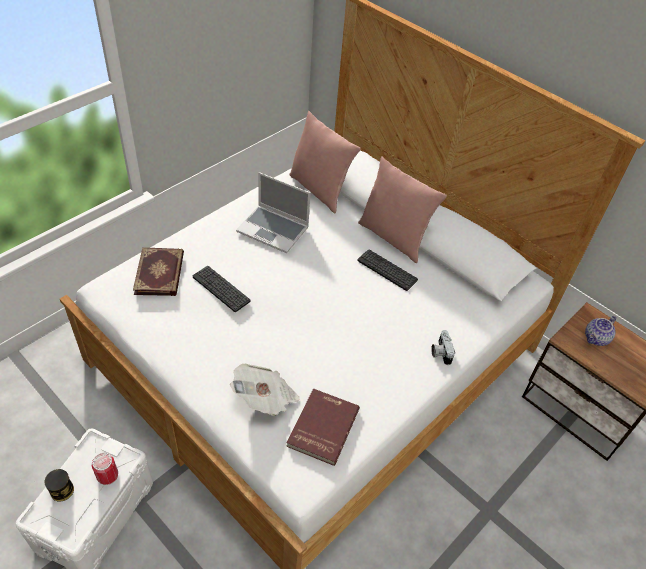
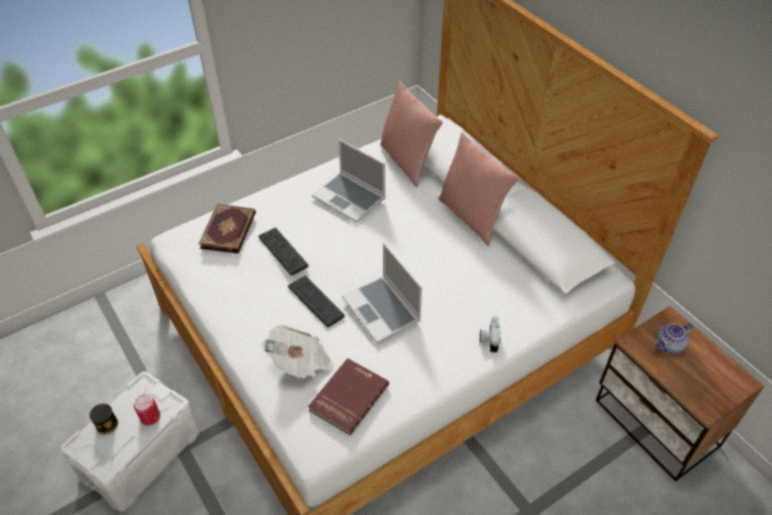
camera: 15 degrees right, 0 degrees up
keyboard [358,249,418,291] -> keyboard moved to [288,275,345,328]
none -> laptop [342,243,422,343]

